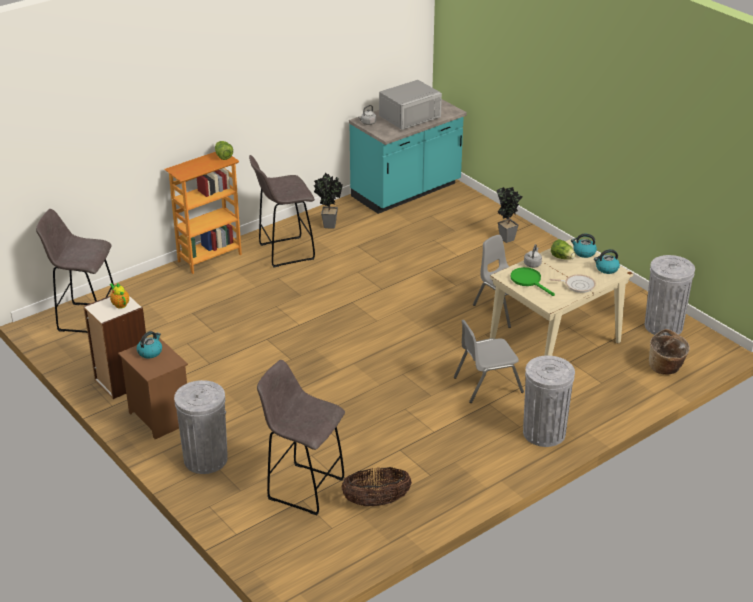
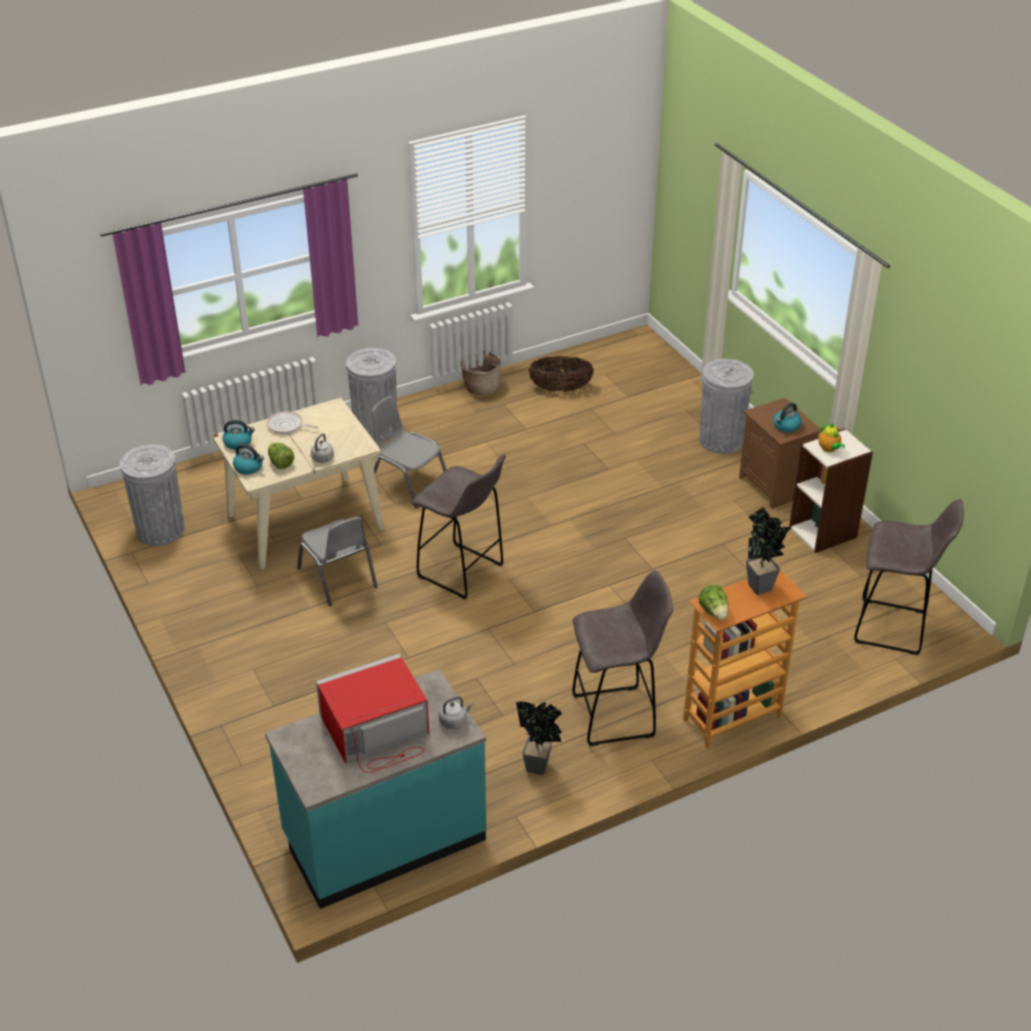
camera: 170 degrees left, 5 degrees up
grey stool [257,360,345,515] -> grey stool moved to [411,454,506,599]
grey microwave [379,80,442,130] -> red microwave [316,654,429,773]
grey chair [454,320,524,403] -> grey chair turned 135 degrees counterclockwise [372,396,447,508]
potted plant [496,186,522,243] -> potted plant moved to [746,507,792,595]
green frying pan [510,267,555,296] -> none
basket [649,329,690,374] -> basket moved to [460,350,501,395]

